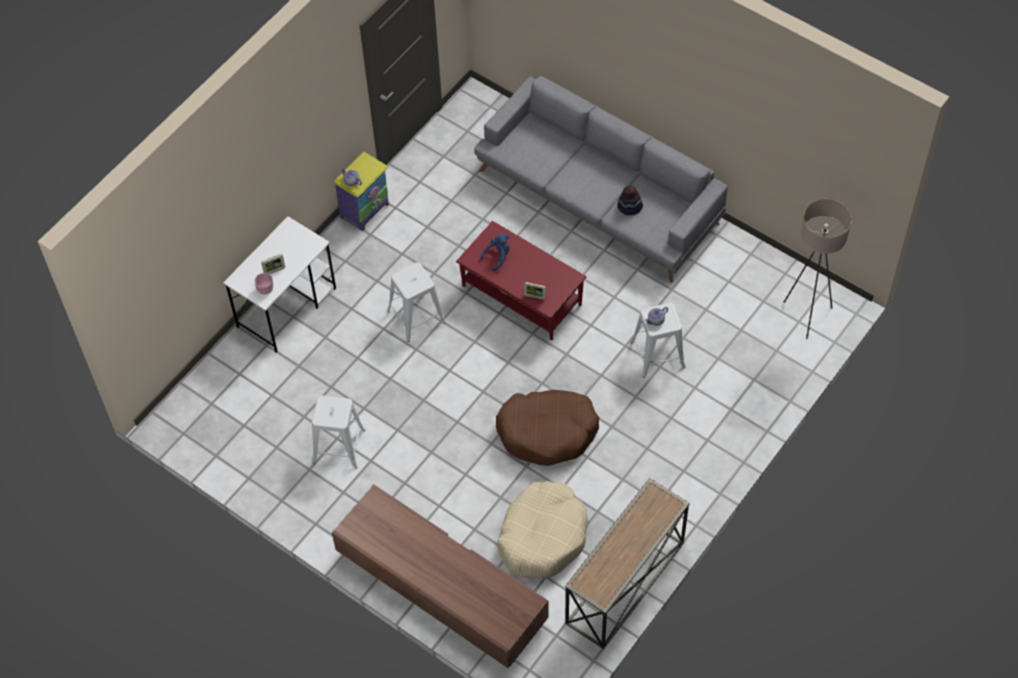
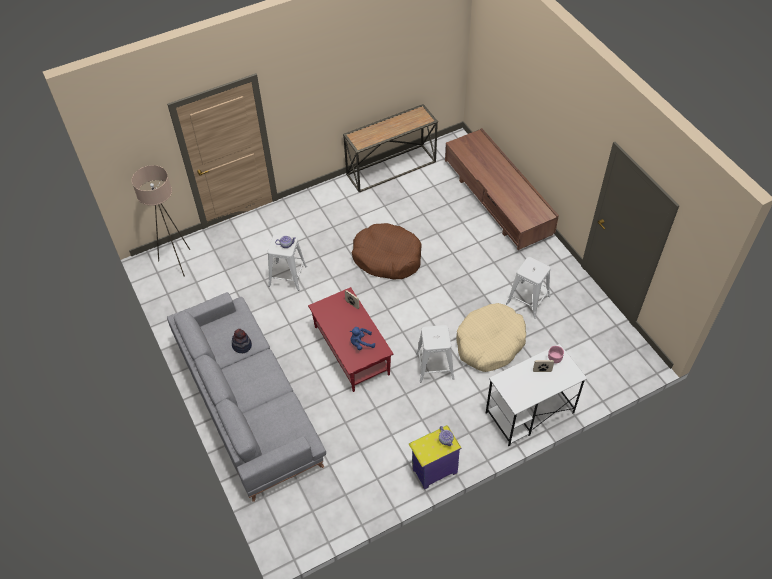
camera: 155 degrees left, 5 degrees down
beige dog bed [497,481,589,579] -> beige dog bed moved to [457,303,526,372]

